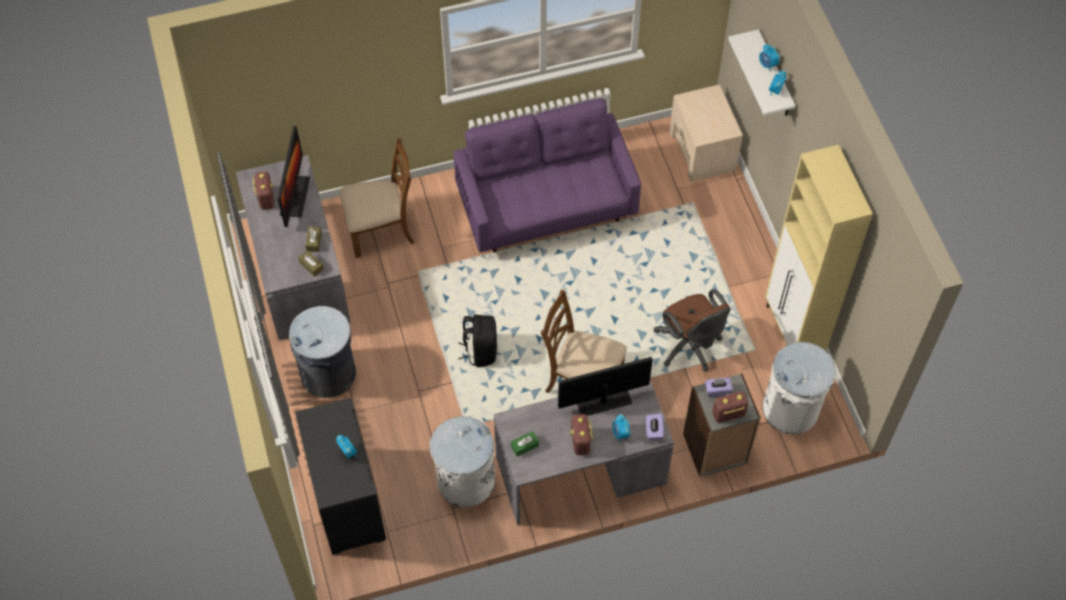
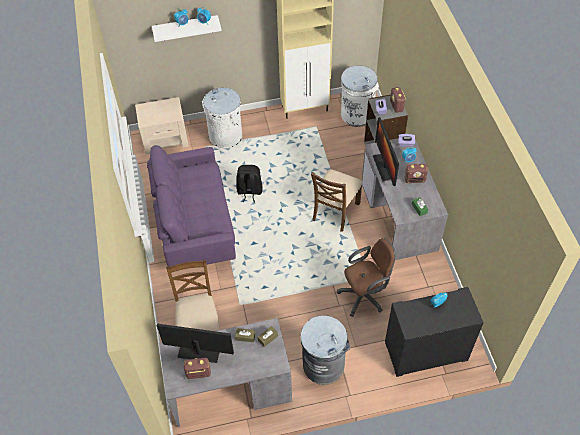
camera: 85 degrees left, 5 degrees down
white trash can [430,416,495,507] -> white trash can moved to [202,88,242,148]
black backpack [458,315,497,367] -> black backpack moved to [236,165,263,203]
brown office chair [653,289,731,372] -> brown office chair moved to [337,238,396,317]

